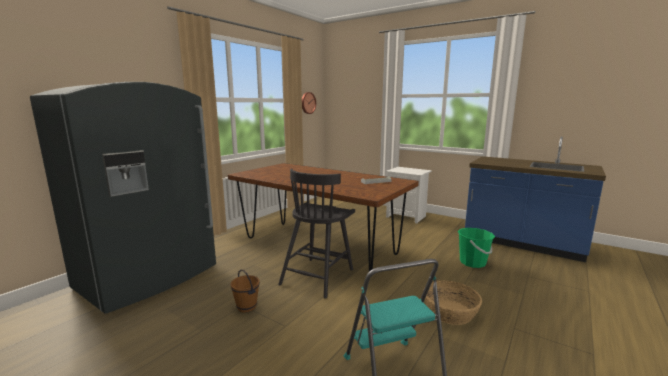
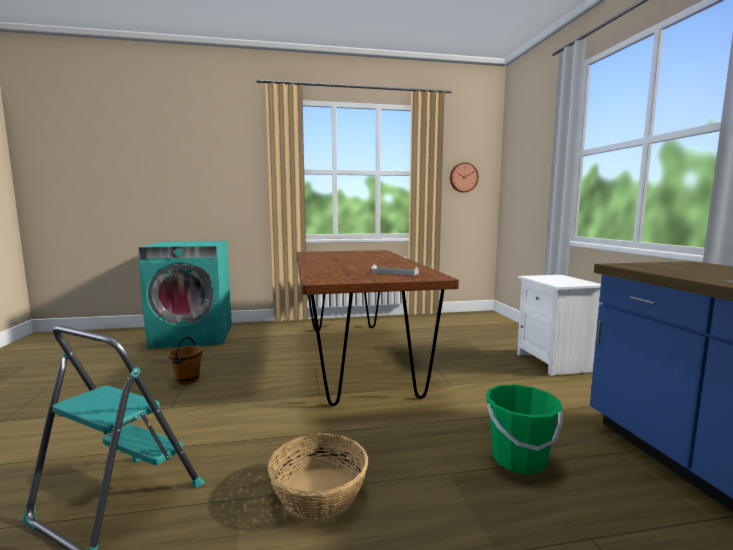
camera: 45 degrees right, 5 degrees down
grey fridge [30,82,216,314] -> turquoise washing machine [139,241,232,348]
black chair [278,169,355,299] -> none

